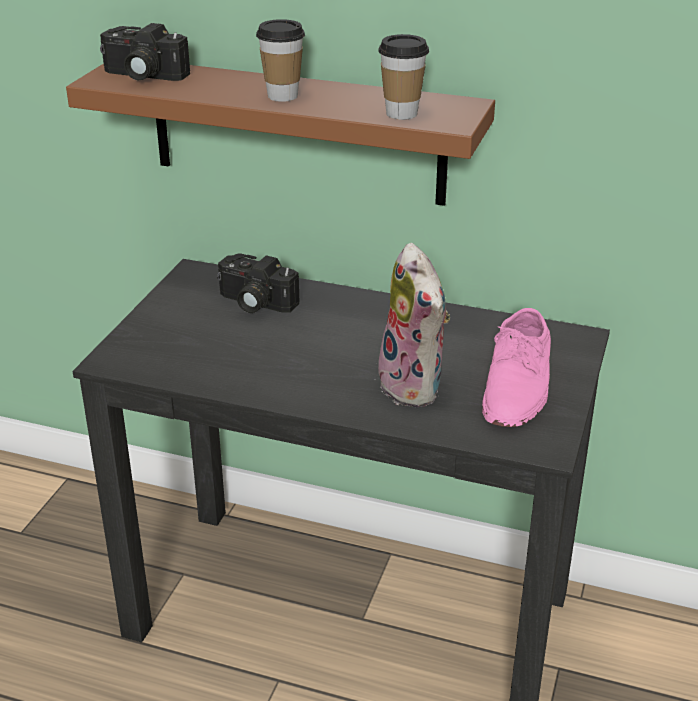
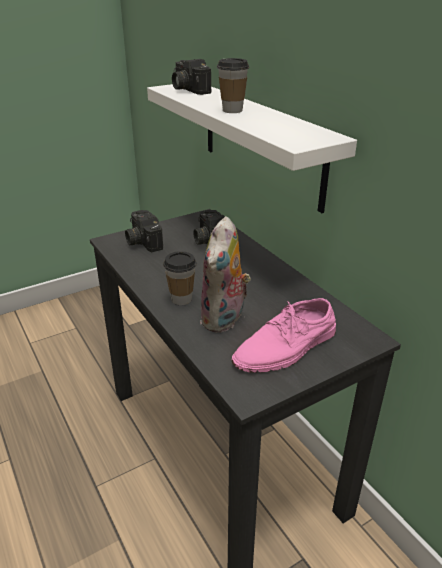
camera: 40 degrees right, 0 degrees up
brown shelf [66,64,495,206] -> white shelf [147,84,357,213]
cup [378,34,429,120] -> cup moved to [163,251,197,305]
none -> camera [125,210,163,252]

